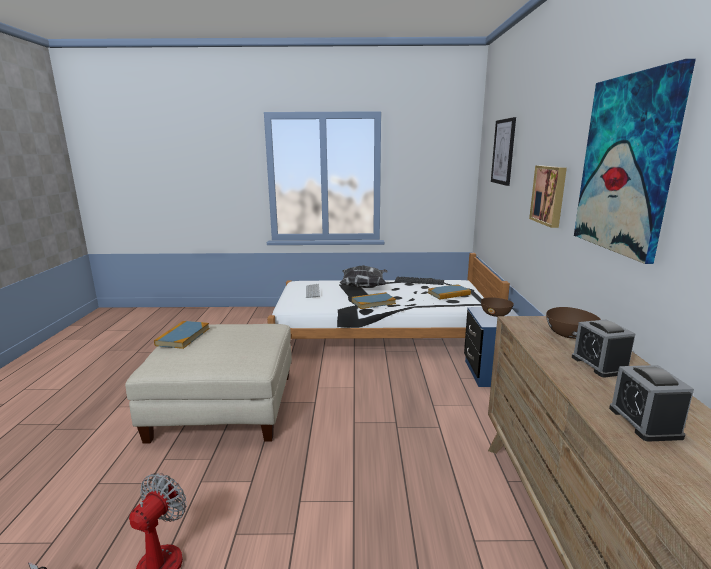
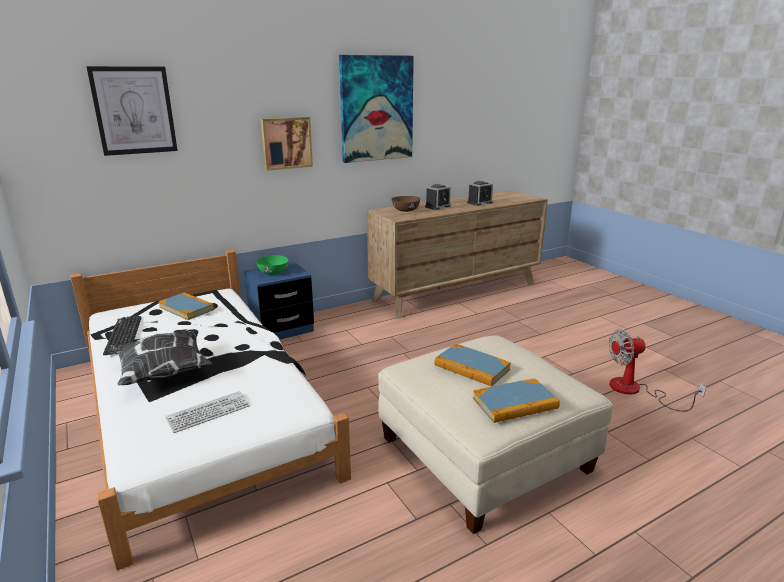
camera: 120 degrees left, 5 degrees up
book [352,292,396,309] -> book moved to [435,344,511,386]
brown bowl [481,297,514,317] -> green bowl [256,255,289,275]

